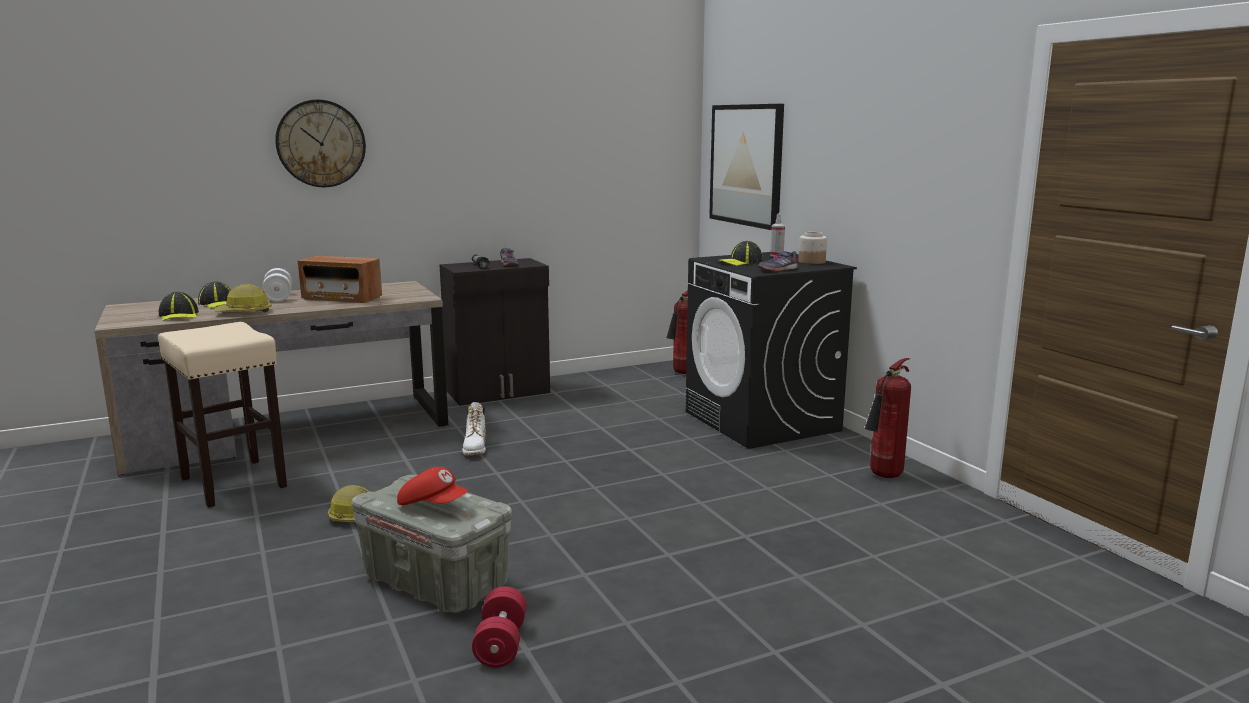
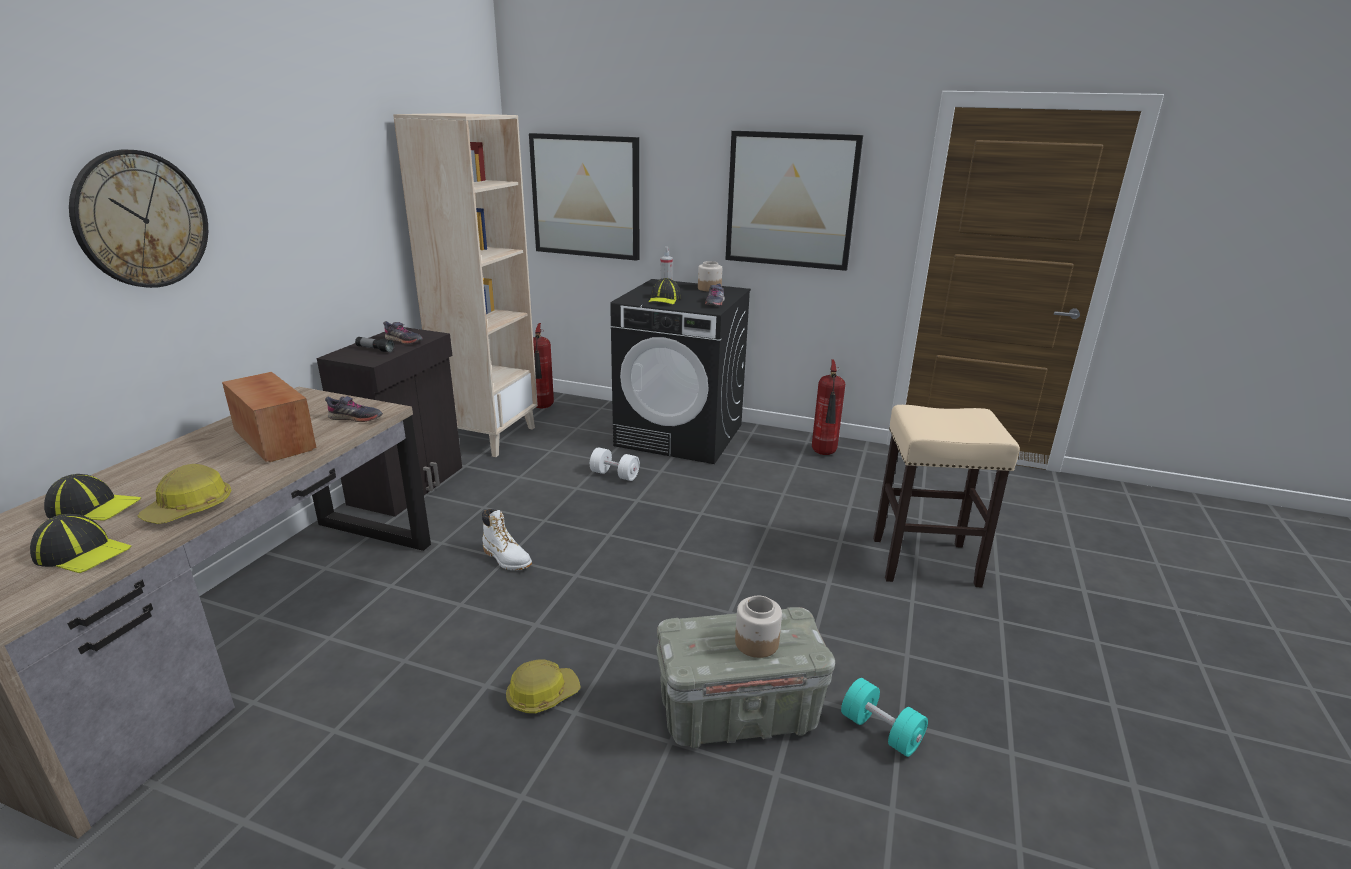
camera: 45 degrees left, 10 degrees up
beige stool [158,322,287,508] -> beige stool moved to [873,405,1020,588]
white dumbbell [262,268,292,302] -> white dumbbell moved to [590,447,640,481]
radio [298,256,382,303] -> radio turned 105 degrees counterclockwise [222,372,317,462]
red cap [397,467,468,505] -> jar [735,596,782,658]
red dumbbell [472,586,527,668] -> turquoise dumbbell [841,678,928,757]
none -> grey shoe [325,396,383,422]
none -> beige bookcase [393,113,538,457]
none -> picture [725,131,863,271]

